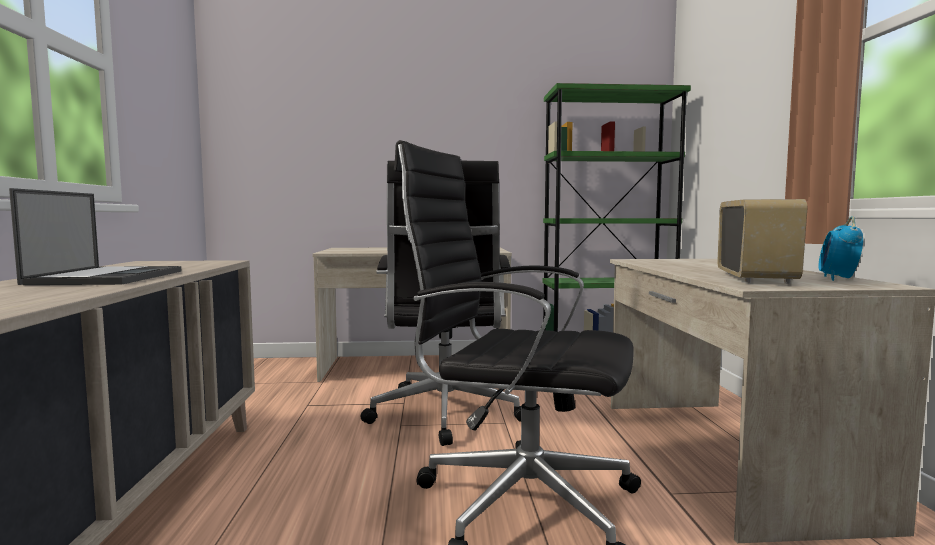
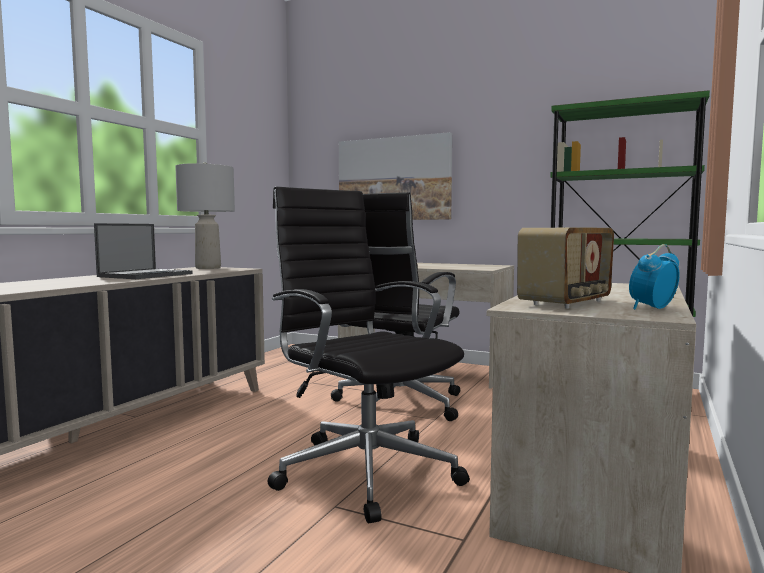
camera: 30 degrees right, 0 degrees up
none -> grey table lamp [175,162,235,269]
none -> picture [339,132,452,220]

